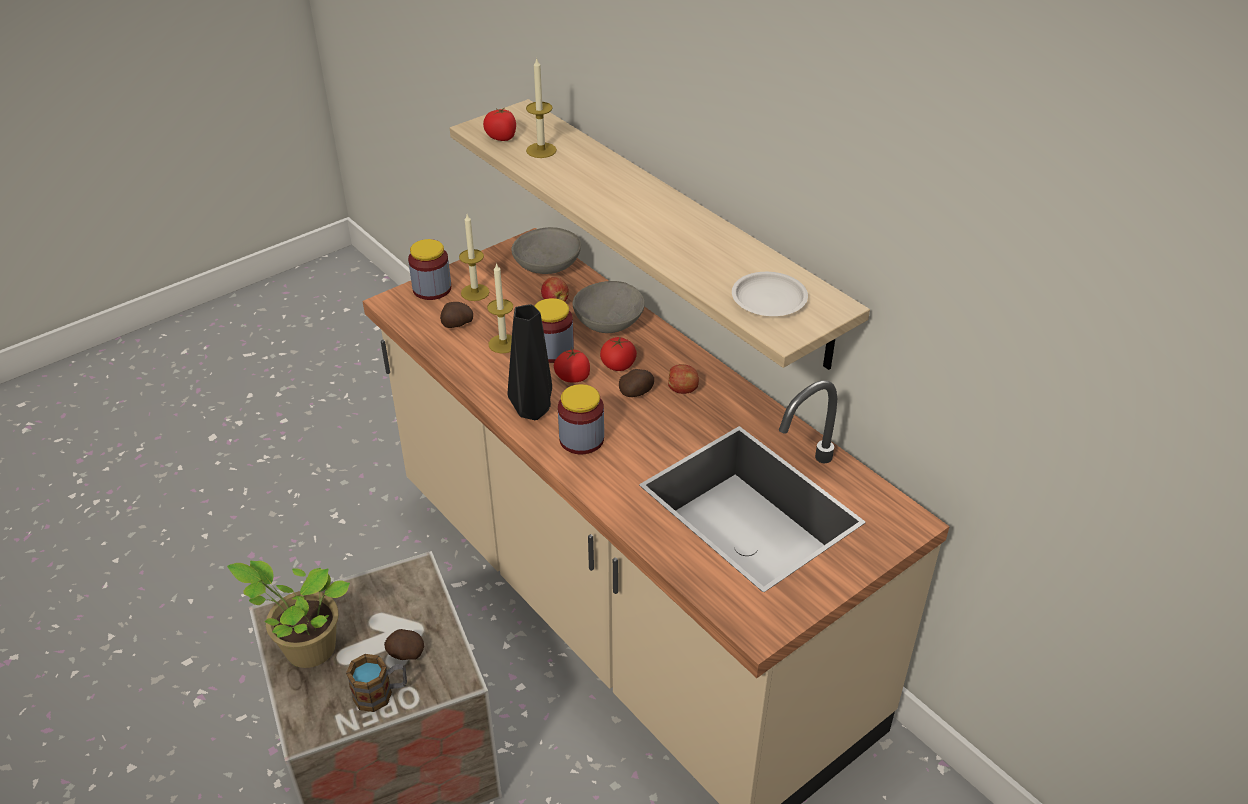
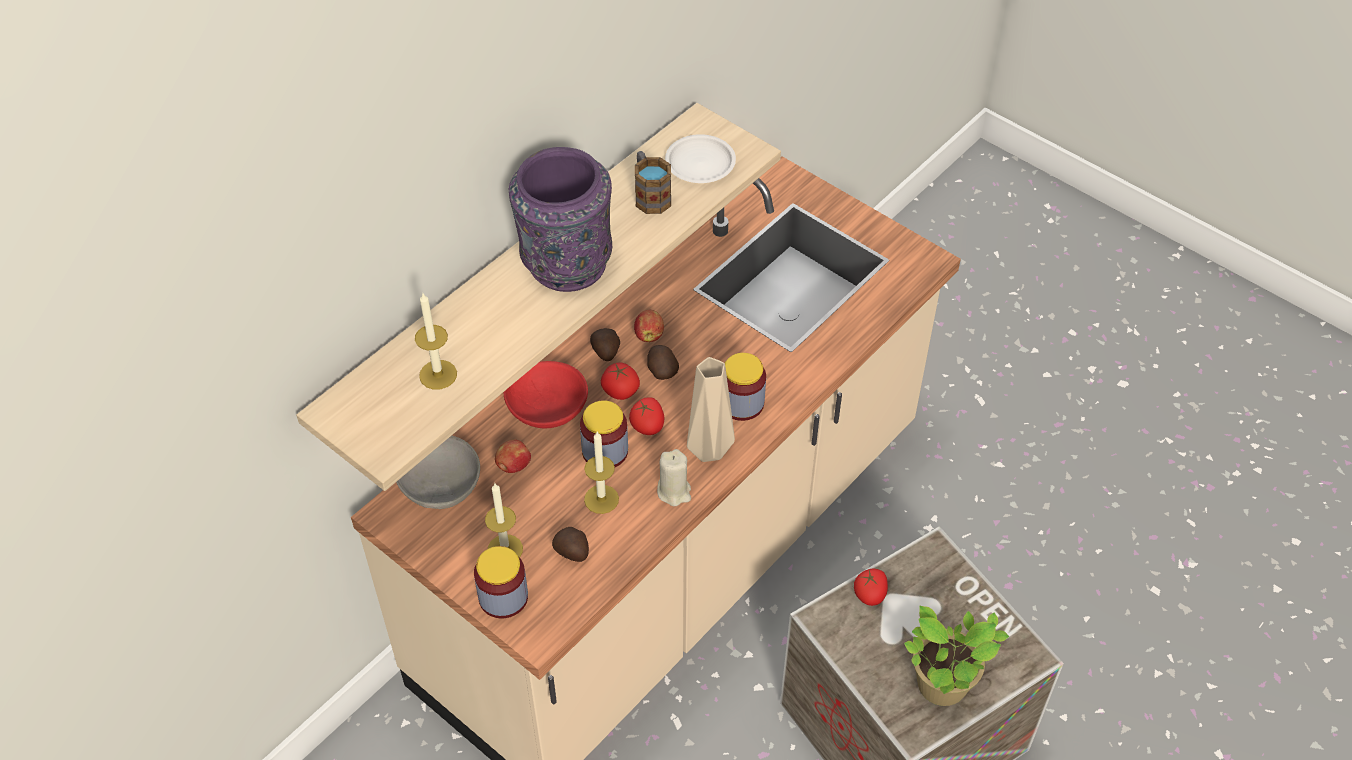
camera: 100 degrees left, 10 degrees up
mug [346,654,407,712] -> mug moved to [635,151,671,214]
potato [384,629,424,660] -> potato moved to [590,328,620,361]
tomato [483,107,516,141] -> tomato moved to [854,569,888,606]
black vase [508,304,552,420] -> beige vase [687,357,735,462]
grey bowl [573,281,645,333] -> red bowl [504,361,588,428]
none -> purple vase [509,147,612,292]
none -> beige candle [657,449,691,506]

